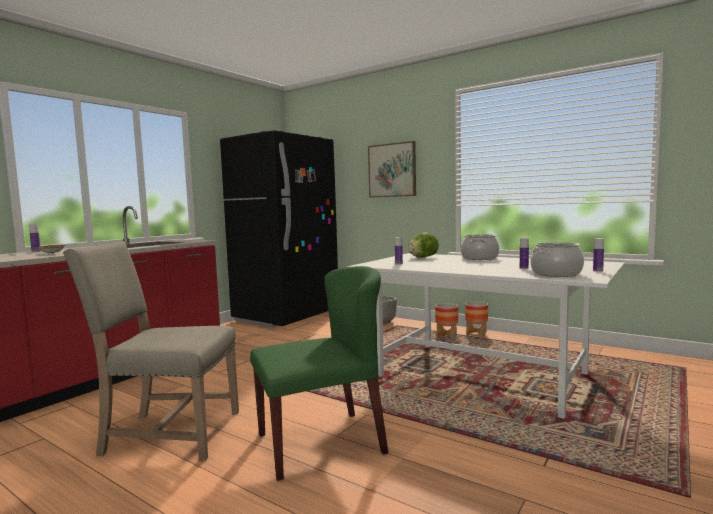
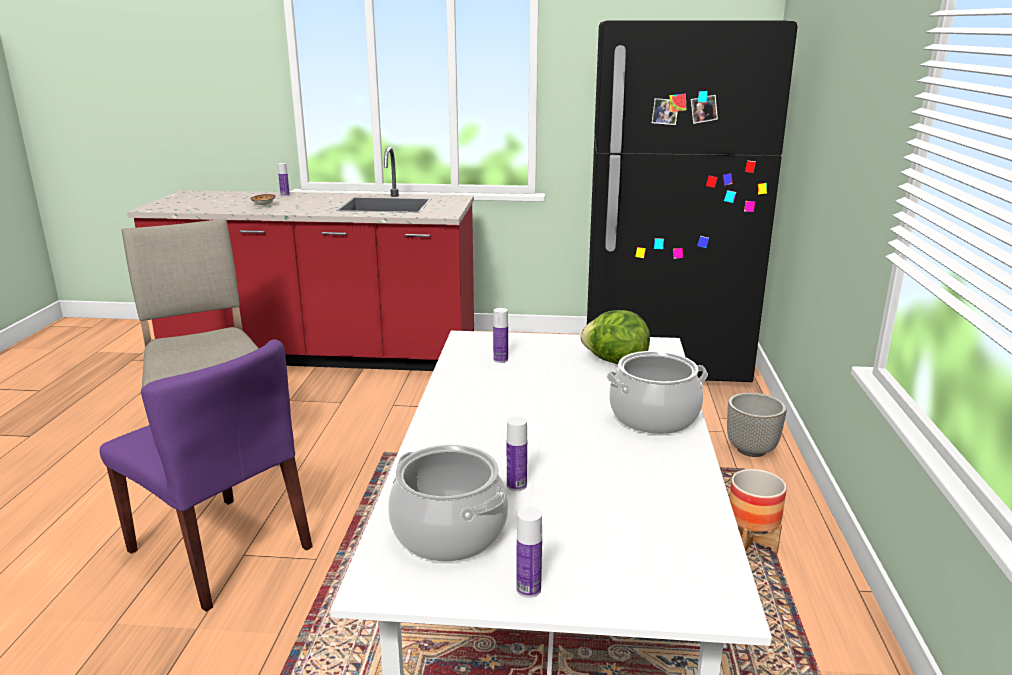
camera: 60 degrees right, 15 degrees up
green chair [250,266,388,481] -> purple chair [99,339,313,612]
picture [368,141,416,198] -> none
planter [465,301,488,337] -> none

